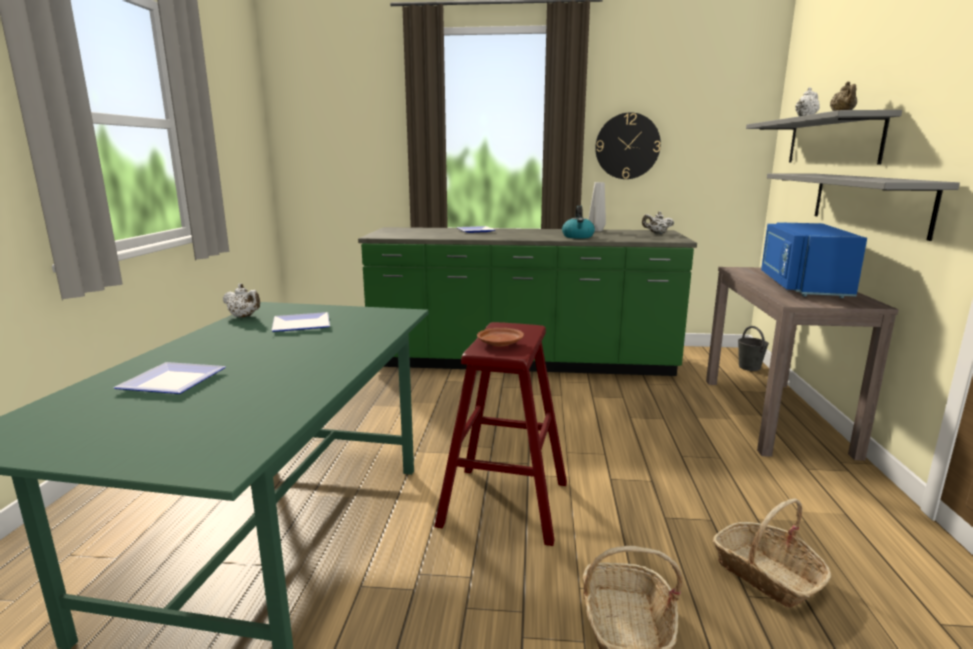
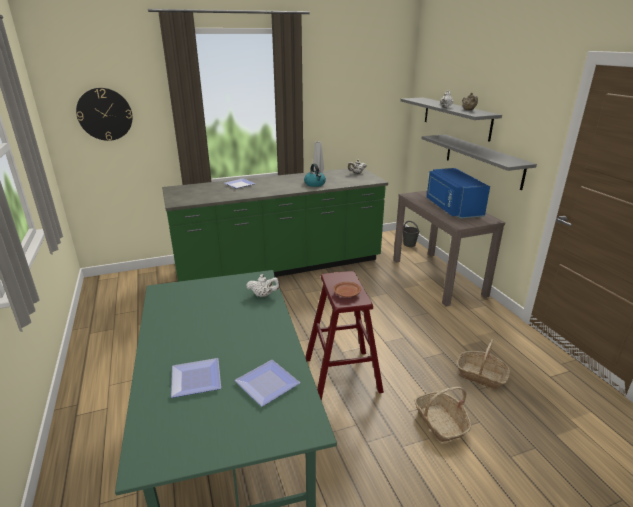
camera: 25 degrees left, 10 degrees up
white teapot [223,283,260,318] -> white teapot moved to [246,274,280,297]
plate [271,312,330,332] -> plate moved to [234,360,300,407]
wall clock [595,112,661,179] -> wall clock moved to [76,88,132,141]

